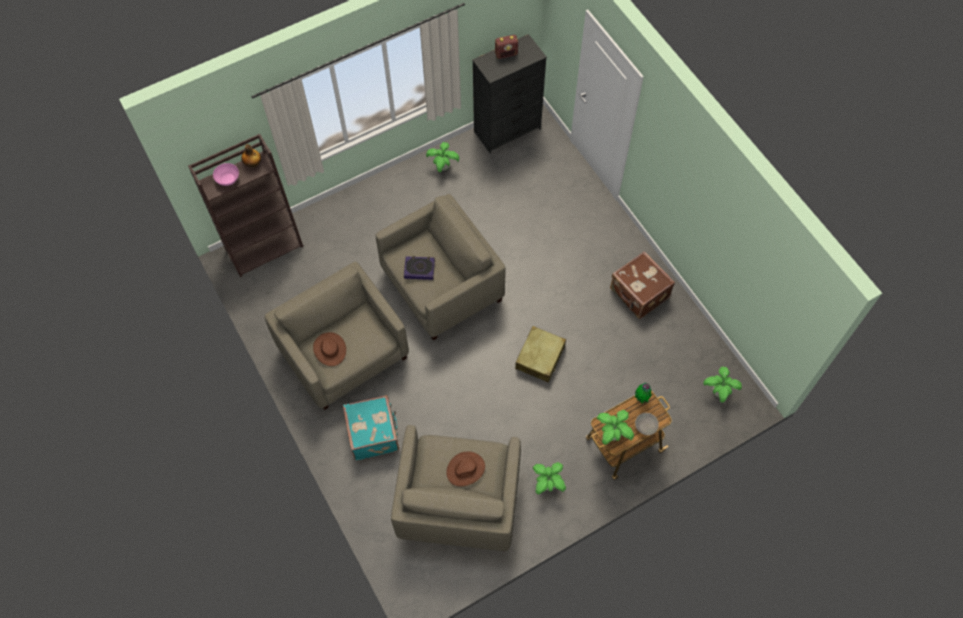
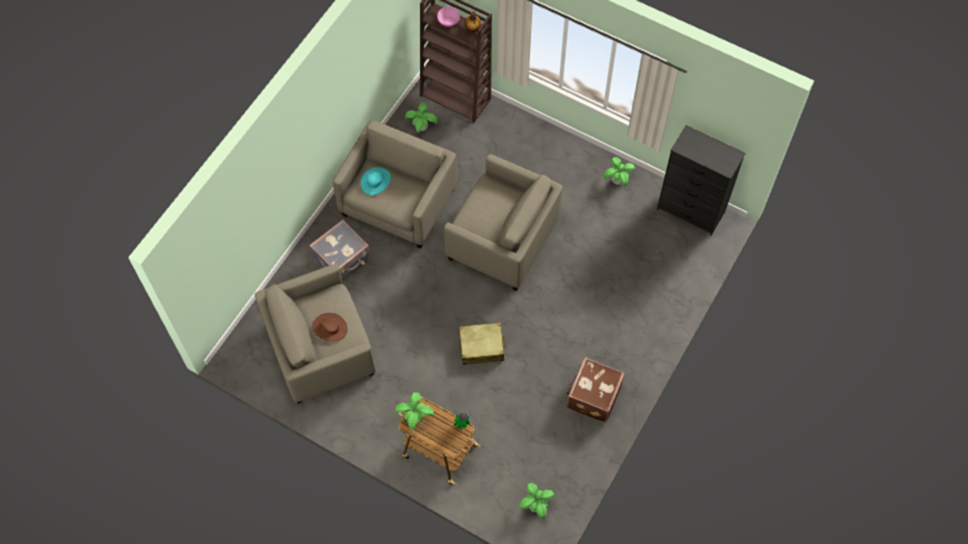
camera: 60 degrees right, 0 degrees up
brown hat [313,332,346,366] -> turquoise hat [360,167,391,195]
turquoise suitcase [343,395,399,461] -> grey suitcase [309,220,371,281]
book [404,256,435,280] -> none
radio [495,35,518,59] -> none
potted plant [533,462,566,495] -> potted plant moved to [405,103,437,133]
grey bowl [635,413,659,435] -> none

